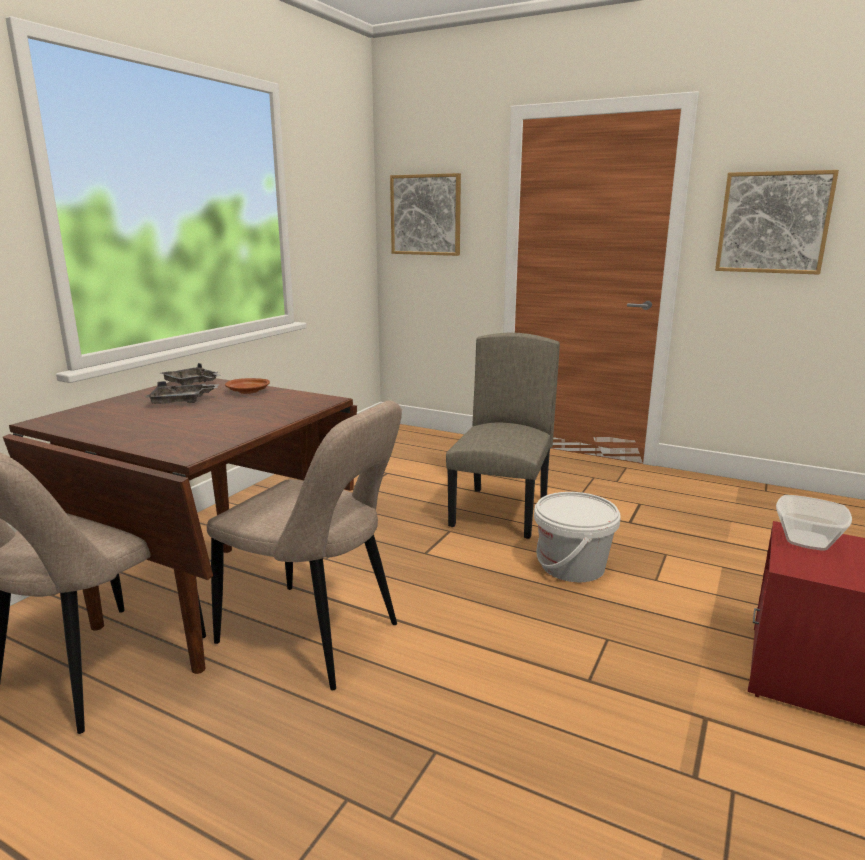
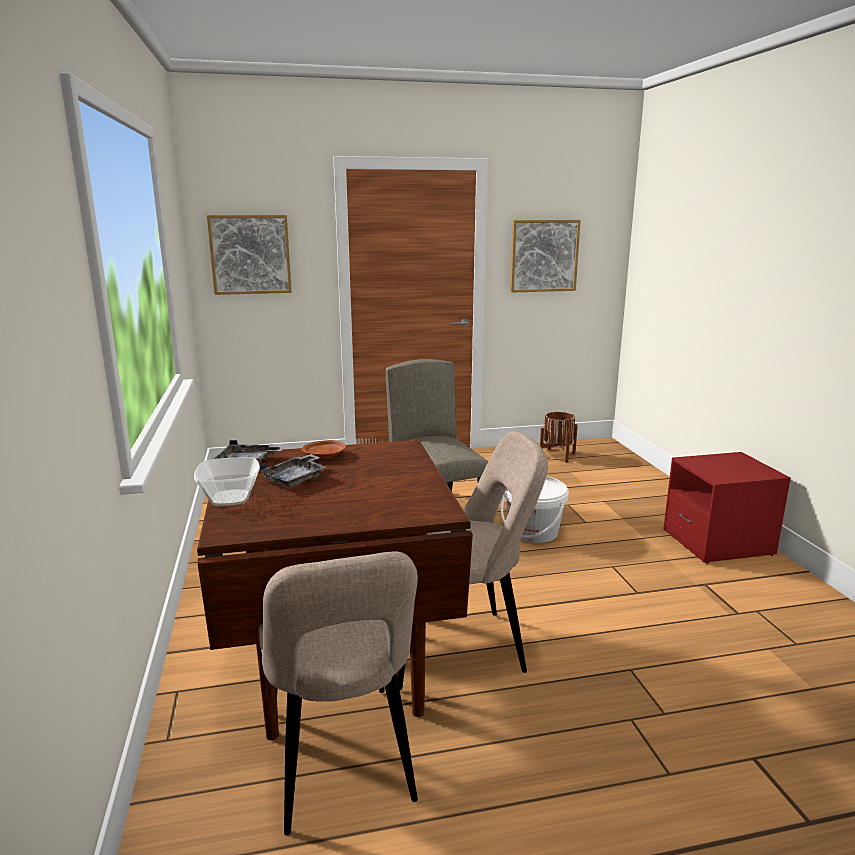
camera: 40 degrees left, 0 degrees up
bowl [776,495,852,551] -> bowl moved to [194,457,260,506]
none -> brown planter [540,412,578,463]

